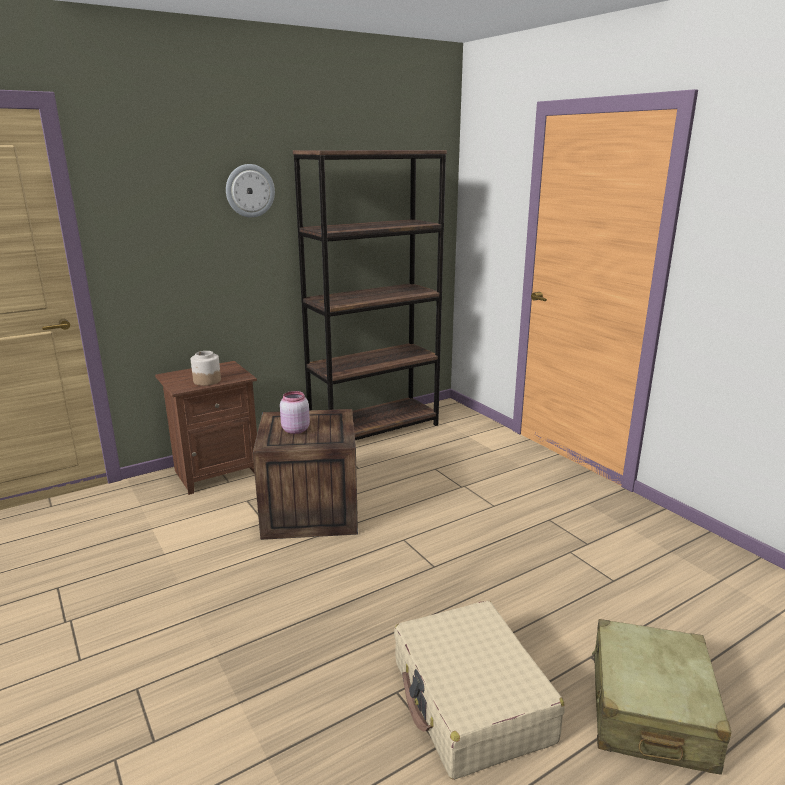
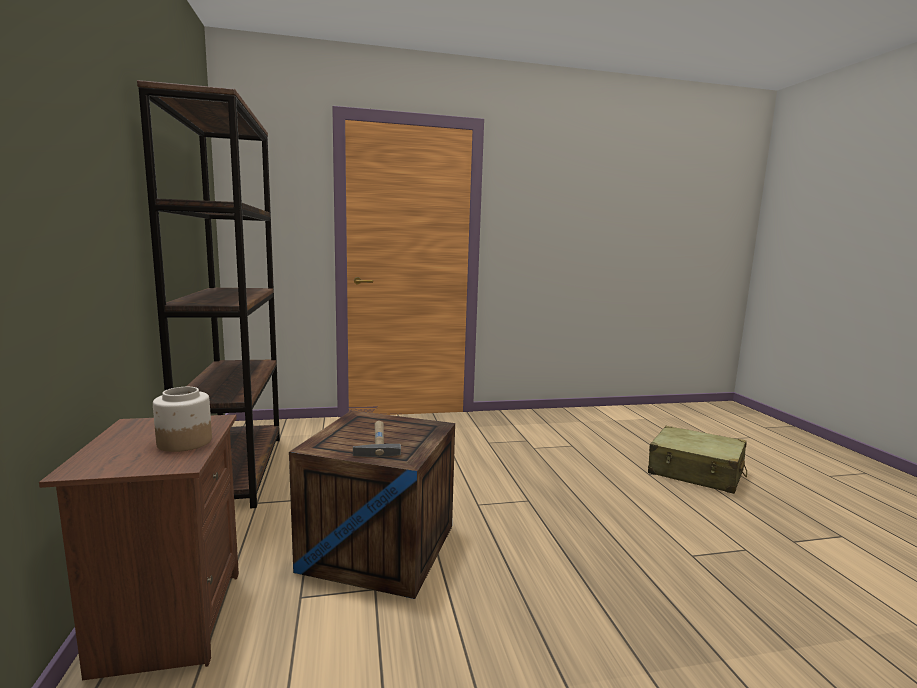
camera: 70 degrees left, 10 degrees down
wall clock [226,164,275,218] -> none
pink jar [280,391,310,434] -> hammer [353,421,401,457]
beige suitcase [394,601,565,780] -> none

